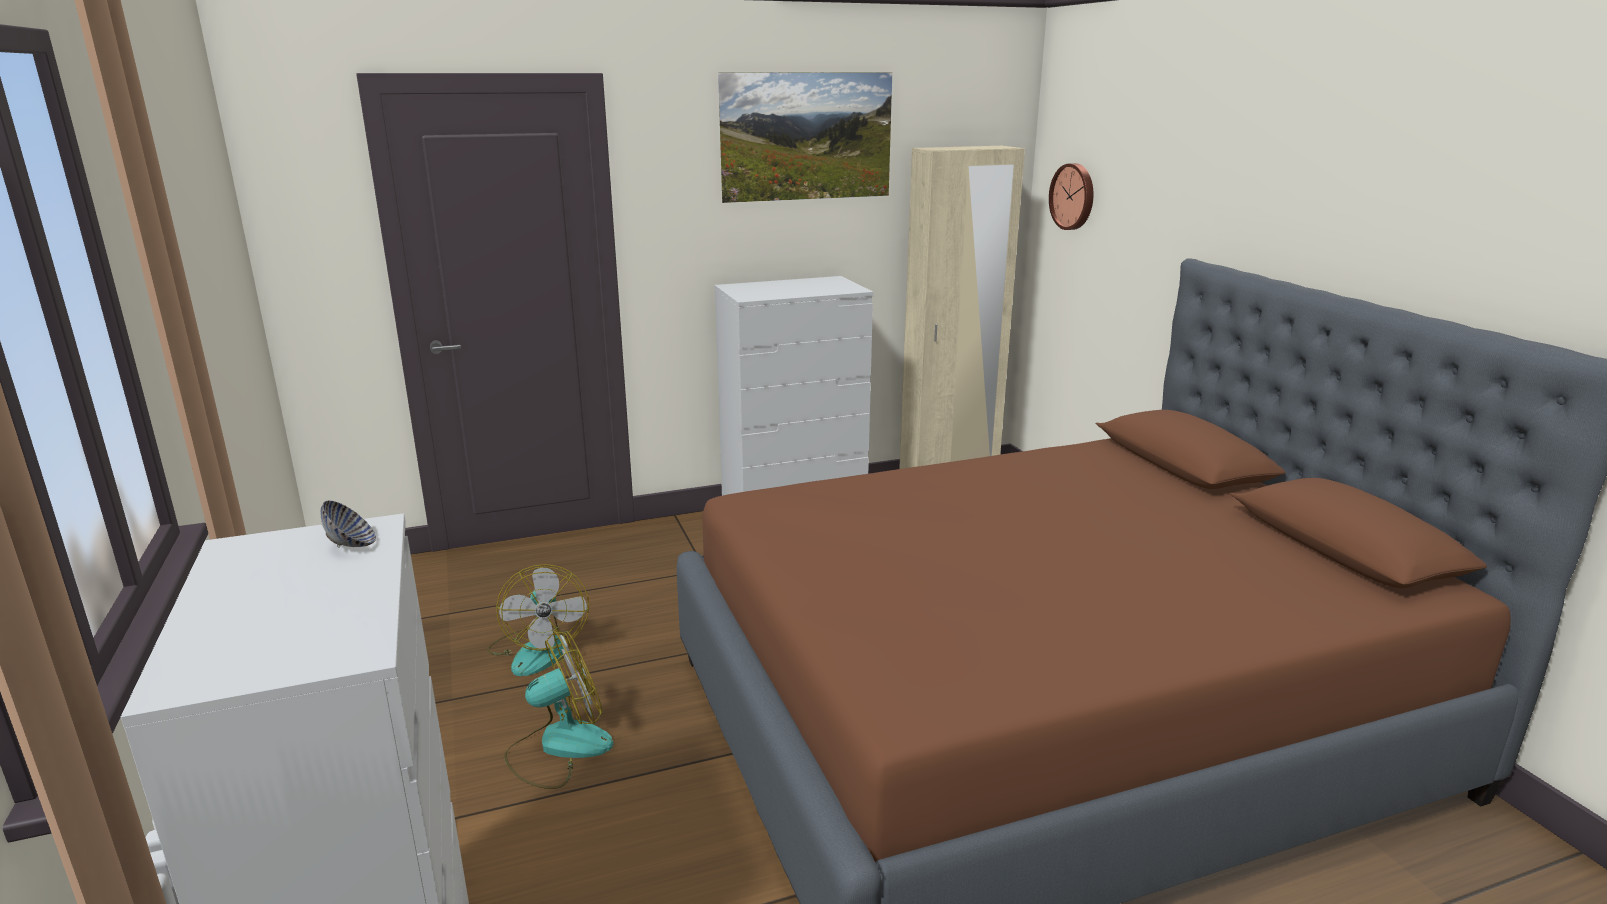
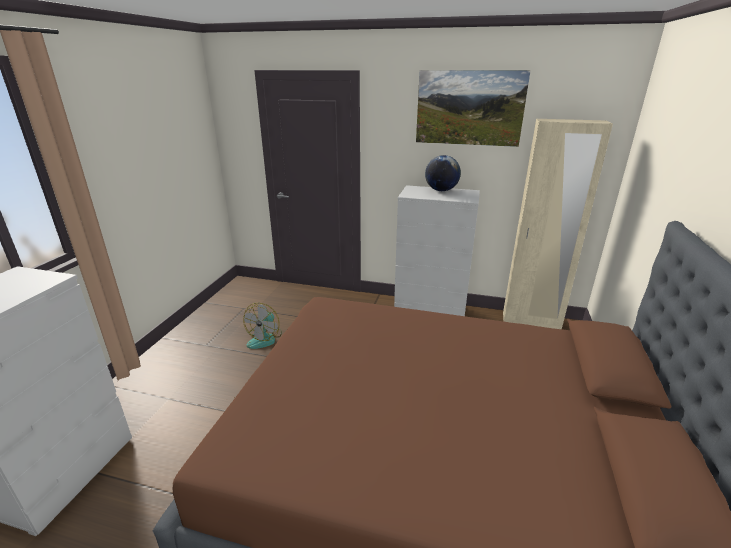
camera: 35 degrees right, 5 degrees up
bowl [320,501,376,548] -> none
fan [504,631,613,789] -> none
wall clock [1049,163,1093,230] -> none
none -> globe [425,155,461,191]

